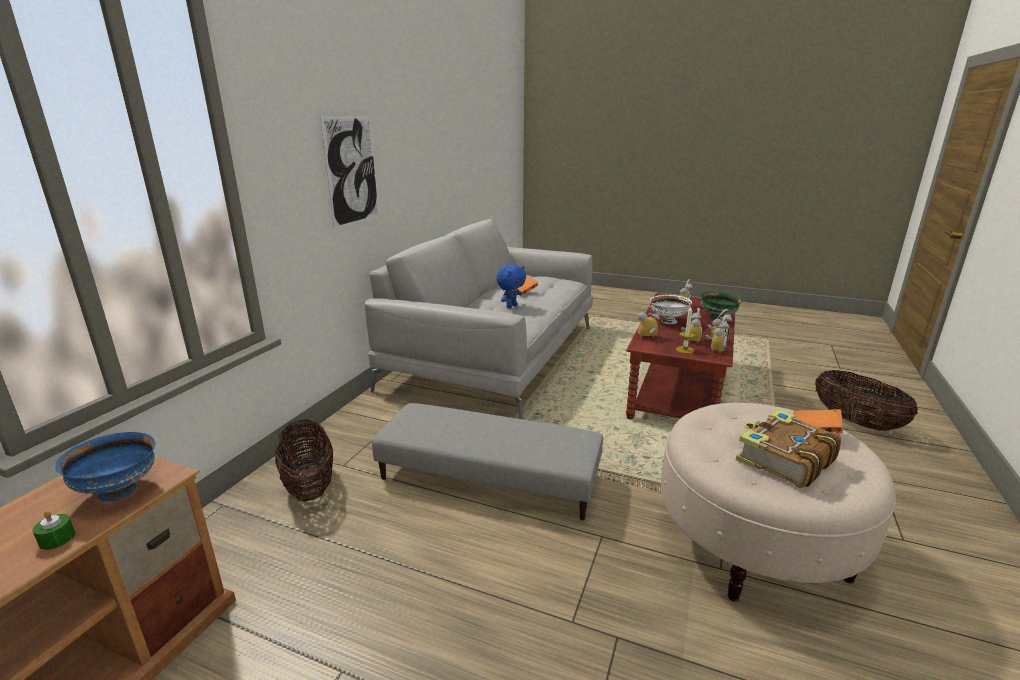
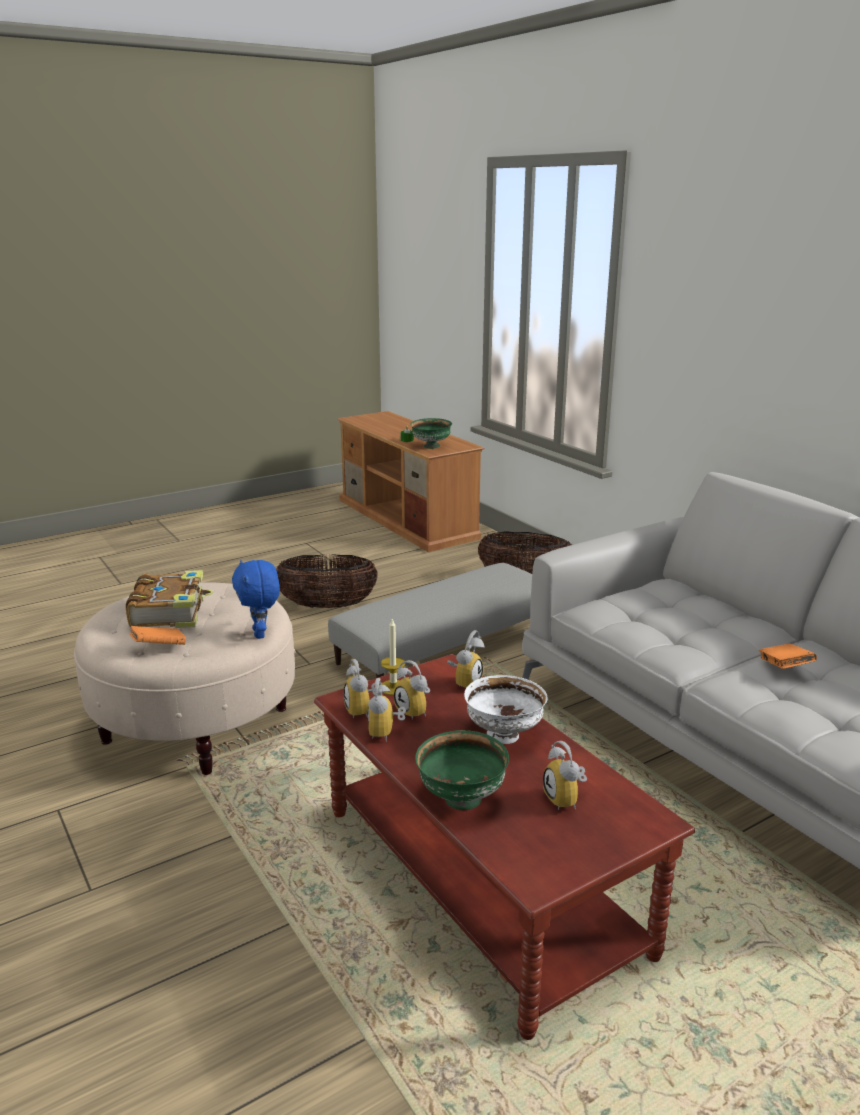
camera: 125 degrees right, 0 degrees up
blue bowl [55,432,156,502] -> green bowl [410,418,452,449]
picture [320,116,380,229] -> none
blue plush toy [497,264,526,308] -> blue plush toy moved to [232,560,280,639]
basket [815,370,918,431] -> basket moved to [276,554,378,608]

